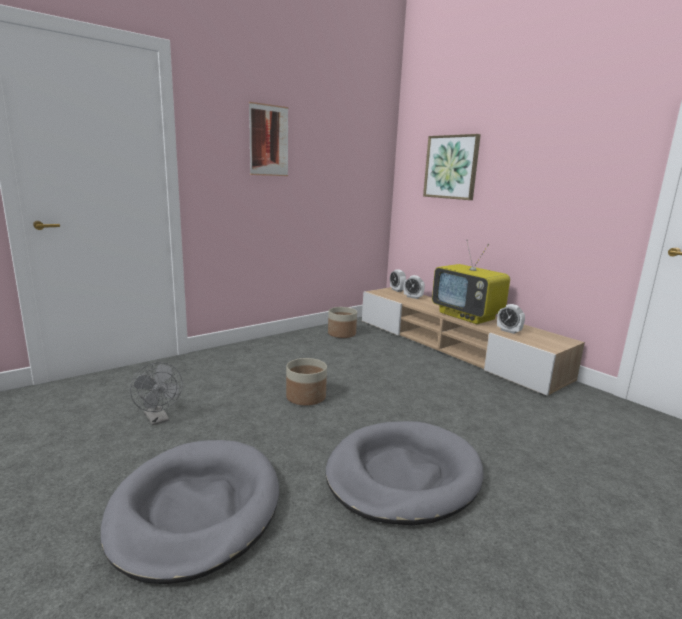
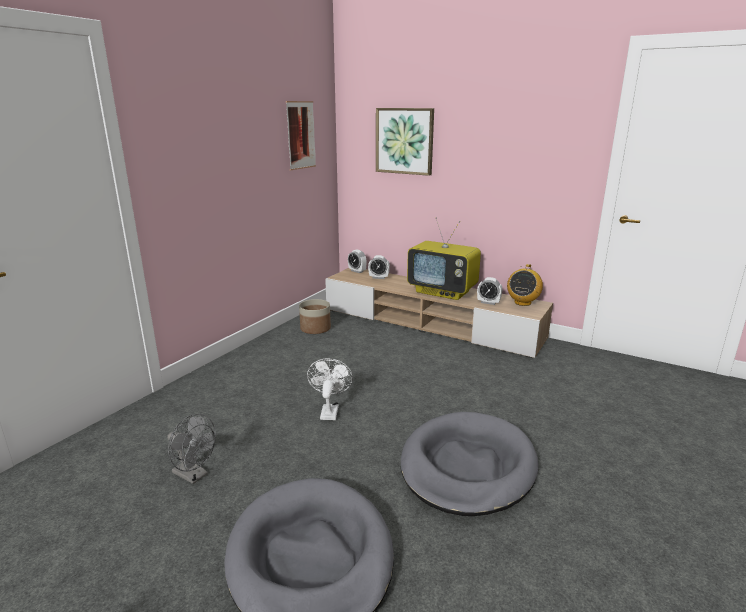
camera: 20 degrees left, 5 degrees up
picture [249,102,289,176] -> picture moved to [286,101,316,170]
planter [286,358,327,406] -> white fan [307,358,353,420]
none -> radio [507,264,543,306]

